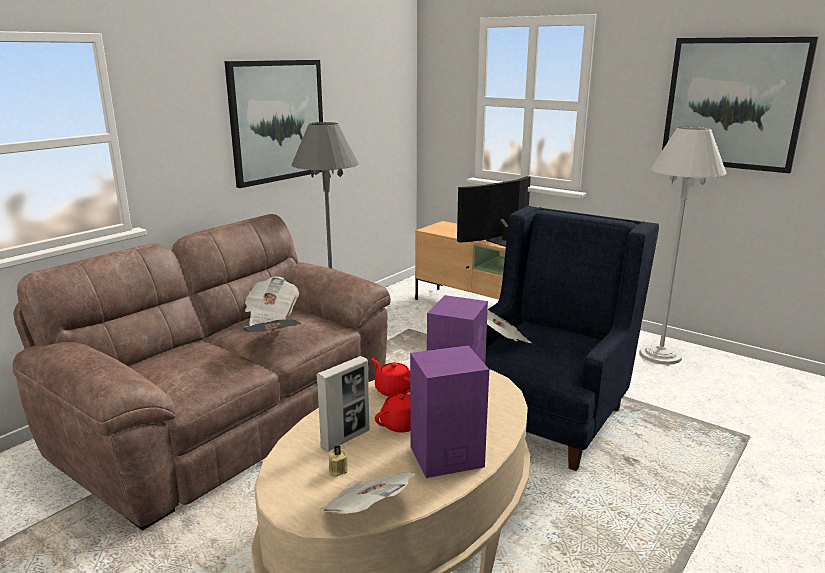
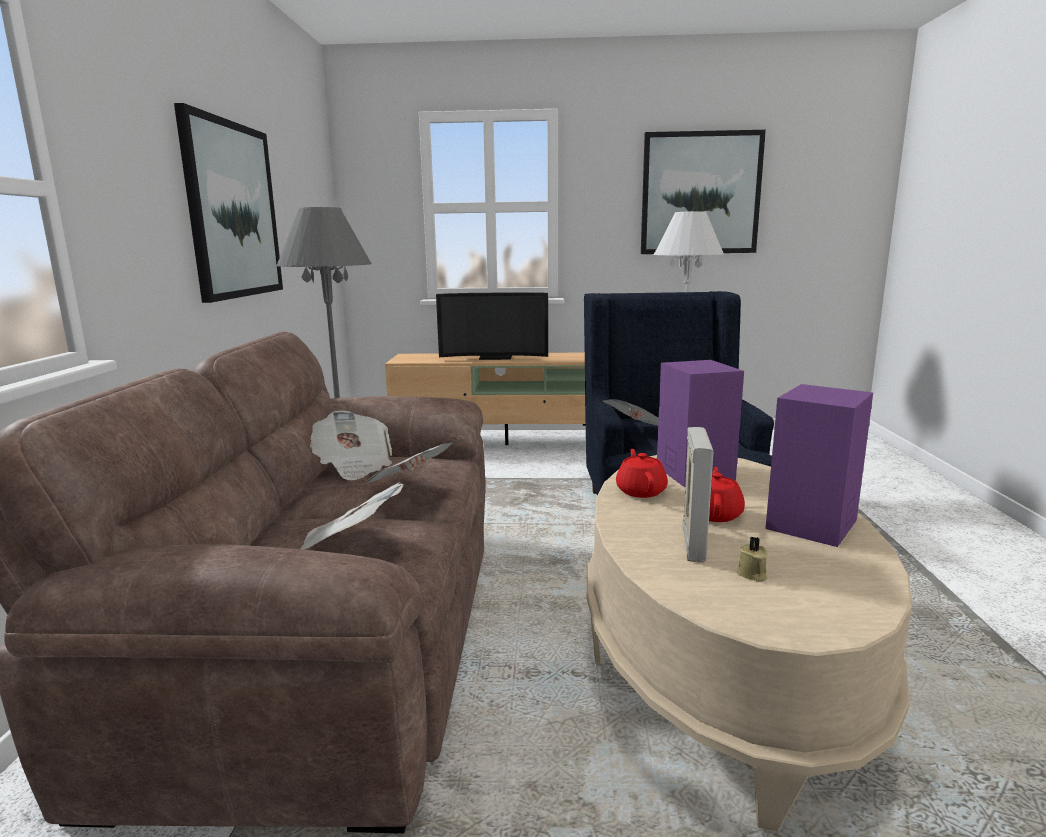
camera: 35 degrees left, 5 degrees down
newspaper [319,472,416,514] -> newspaper moved to [300,483,403,550]
red teapot [372,358,410,397] -> red teapot turned 75 degrees clockwise [616,449,668,498]
television [457,176,531,247] -> television turned 105 degrees counterclockwise [436,292,548,360]

